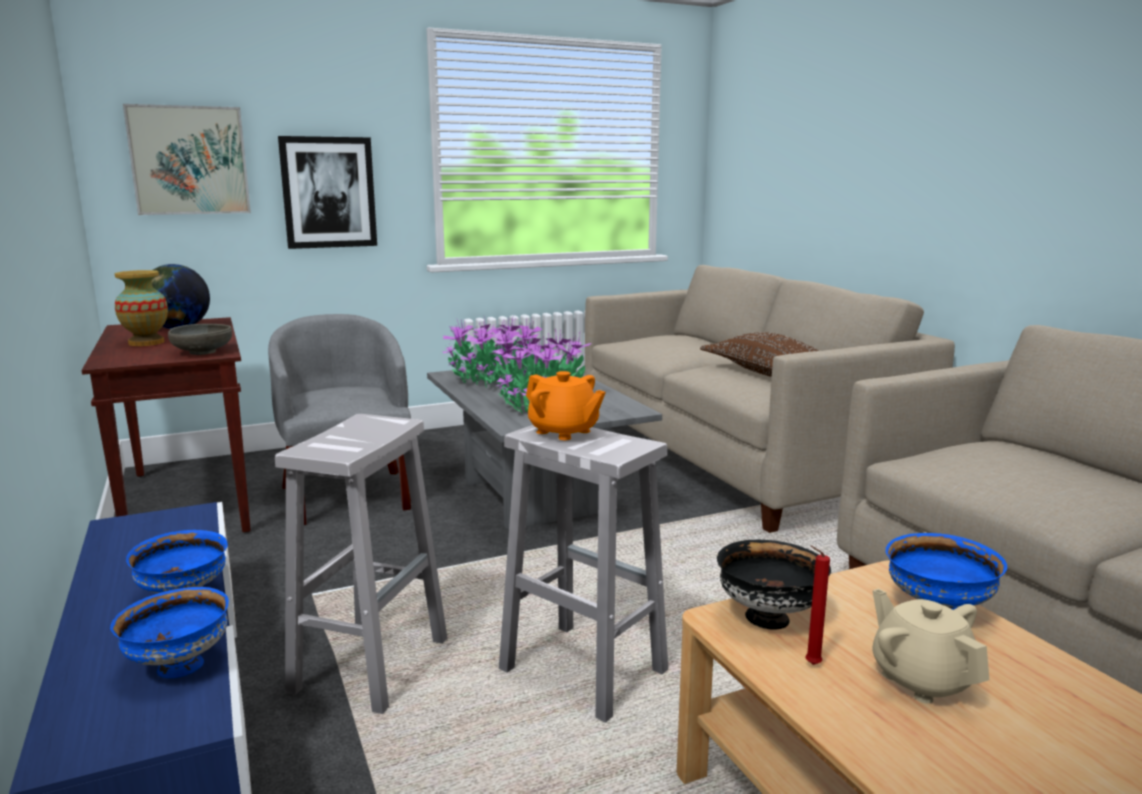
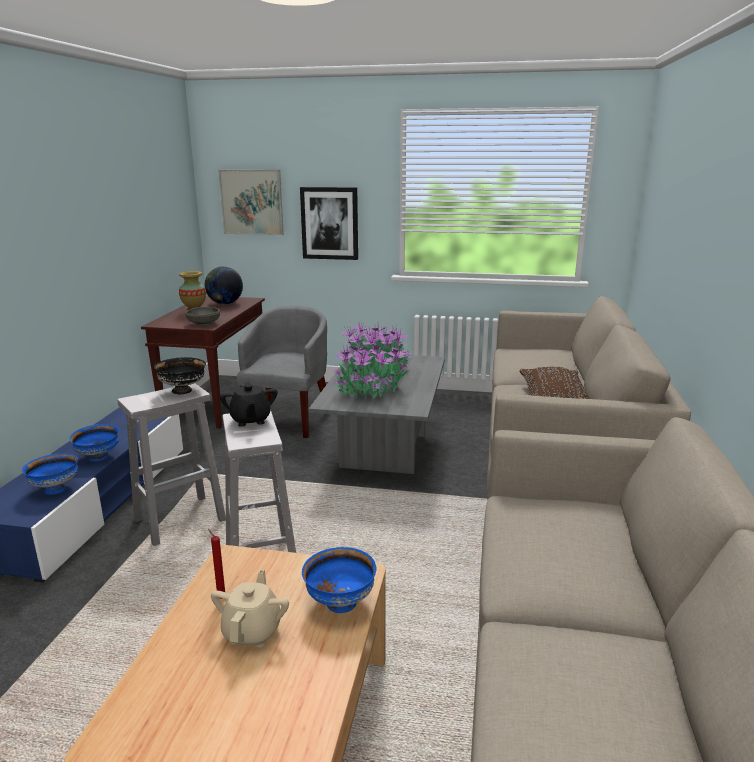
camera: 35 degrees right, 5 degrees up
orange teapot [526,371,606,440] -> black teapot [220,382,278,427]
black bowl [717,540,831,630] -> black bowl moved to [154,357,206,394]

